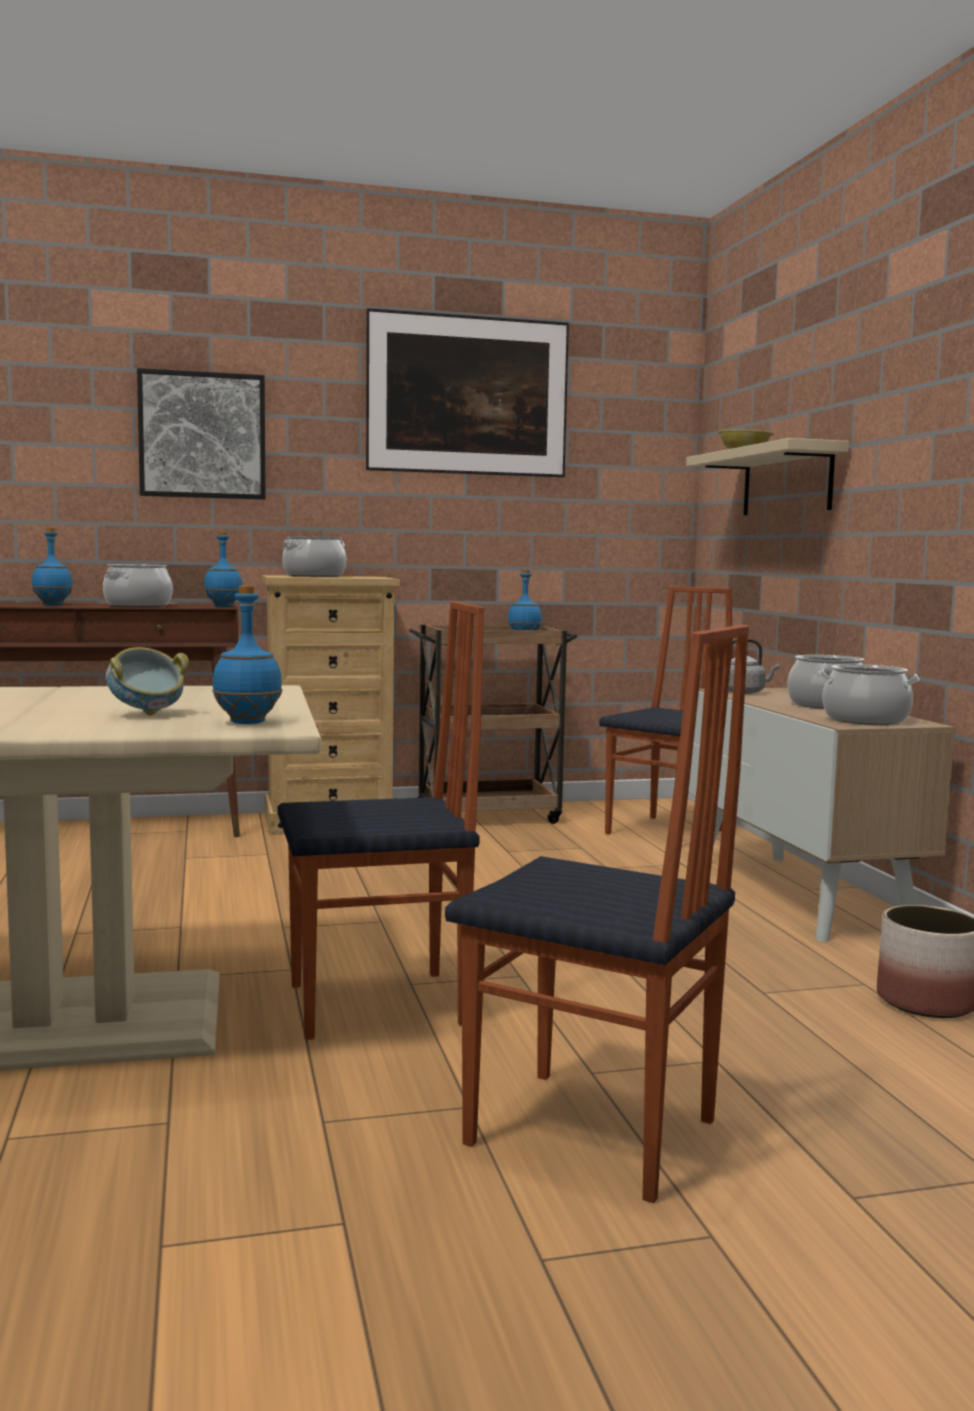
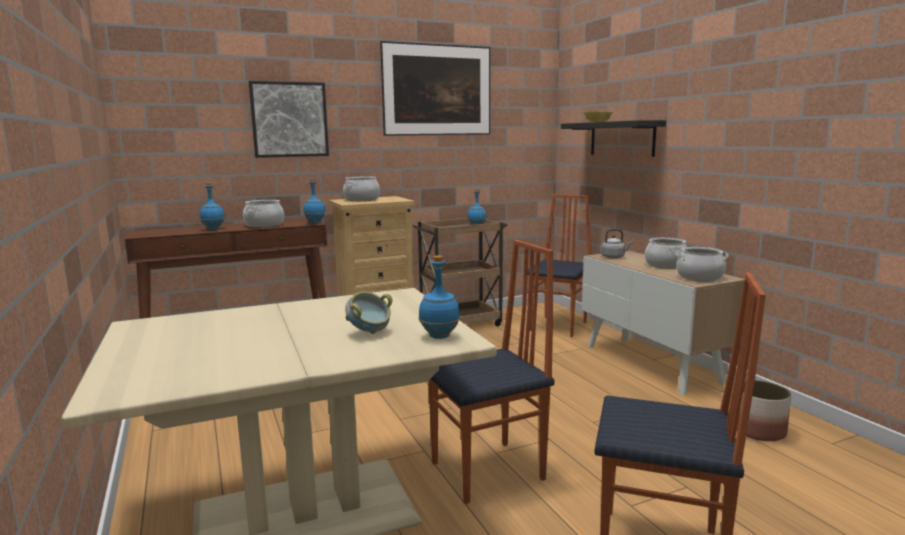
camera: 10 degrees left, 5 degrees up
beige shelf [686,438,849,515] -> black shelf [561,120,666,157]

